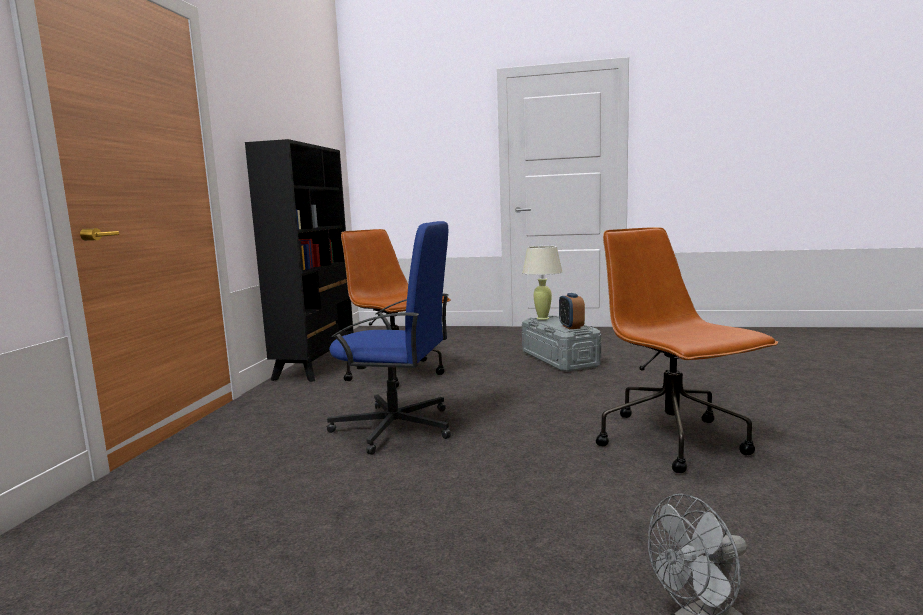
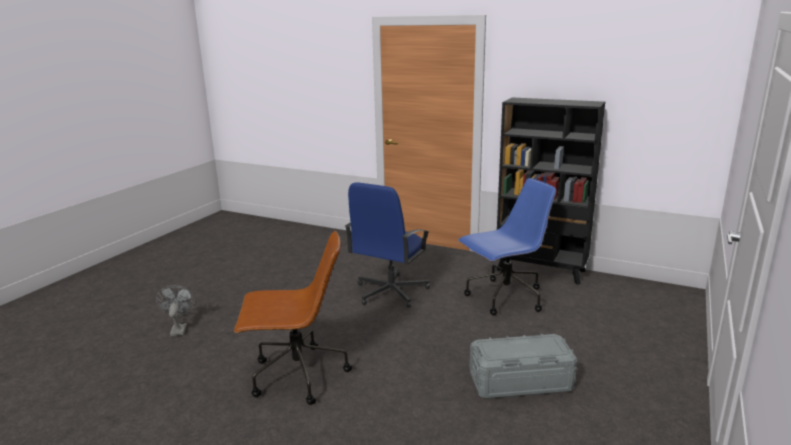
camera: 105 degrees right, 10 degrees up
brown office chair [341,229,451,388] -> blue office chair [458,178,556,315]
beige table lamp [522,246,562,320] -> none
alarm clock [559,293,585,329] -> none

